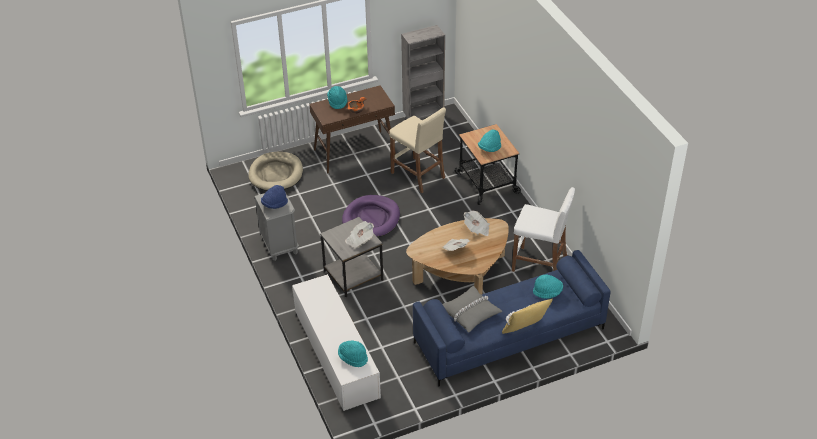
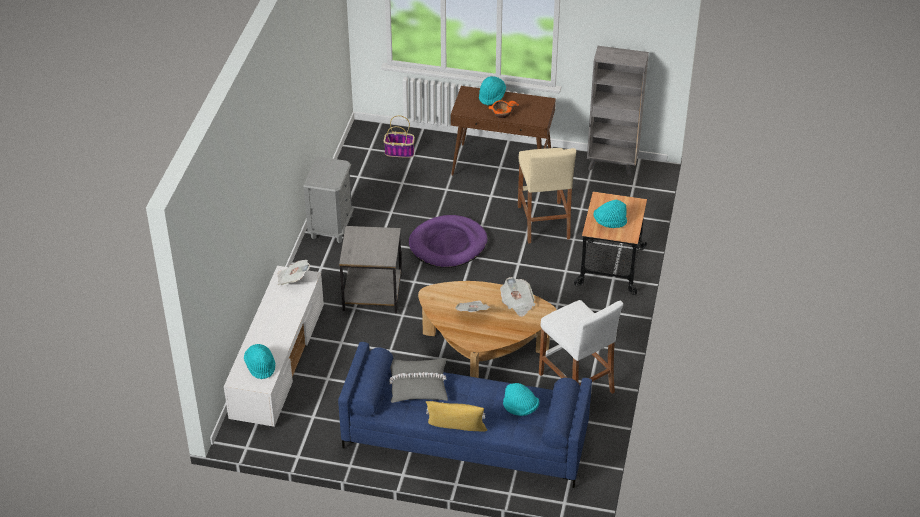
camera: 35 degrees right, 0 degrees up
beige dog bed [249,152,303,191] -> basket [384,116,415,158]
blue hat [261,185,288,209] -> none
newspaper [345,221,374,249] -> newspaper moved to [277,260,310,285]

